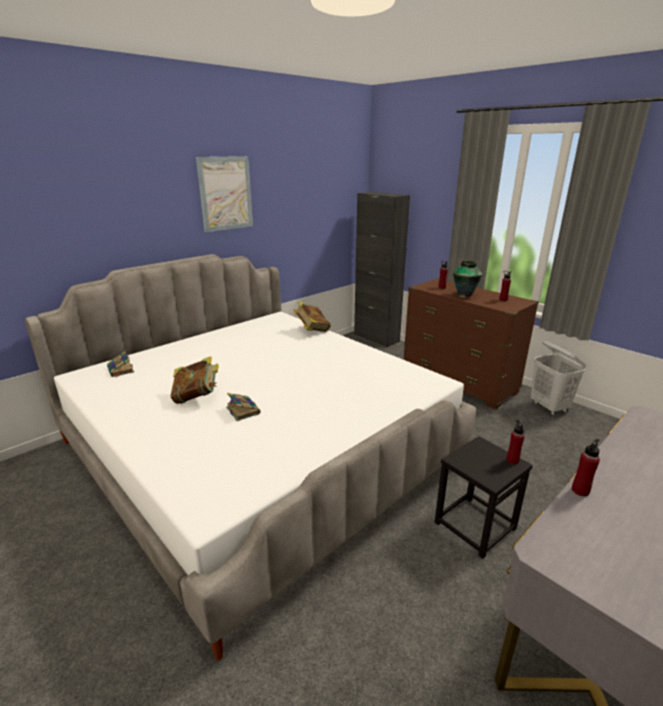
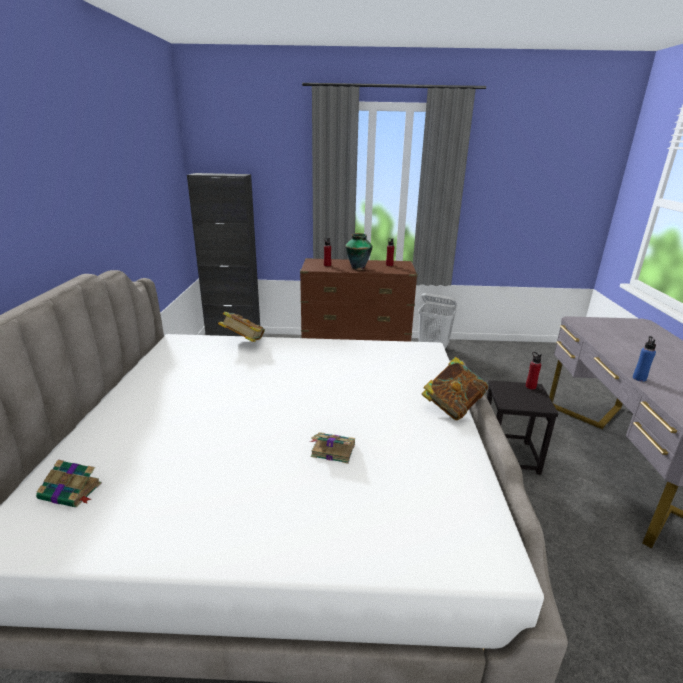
camera: 45 degrees left, 0 degrees up
book [171,356,219,404] -> book moved to [421,357,488,420]
picture [196,156,253,232] -> none
red bottle [572,439,600,496] -> blue bottle [633,336,656,382]

